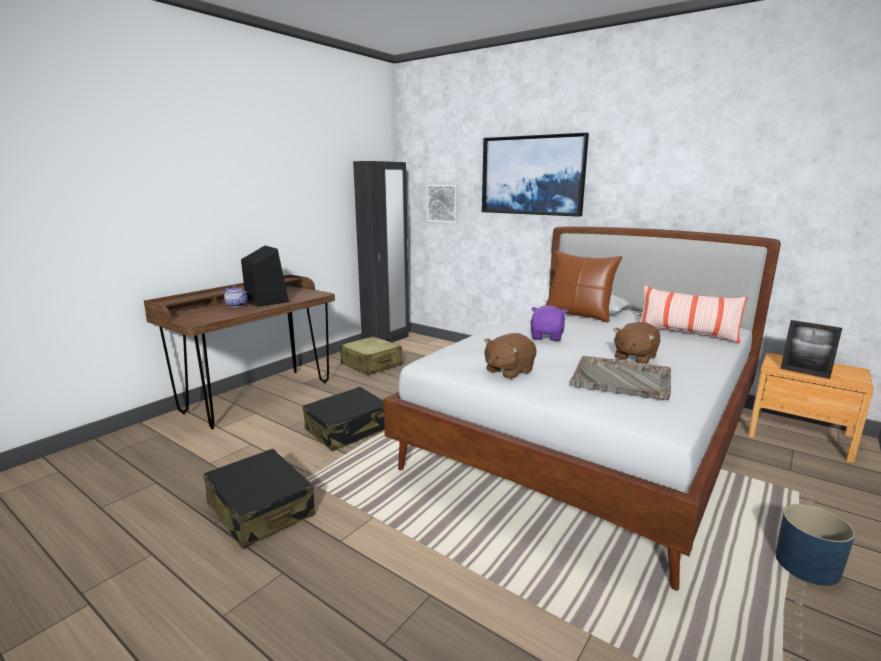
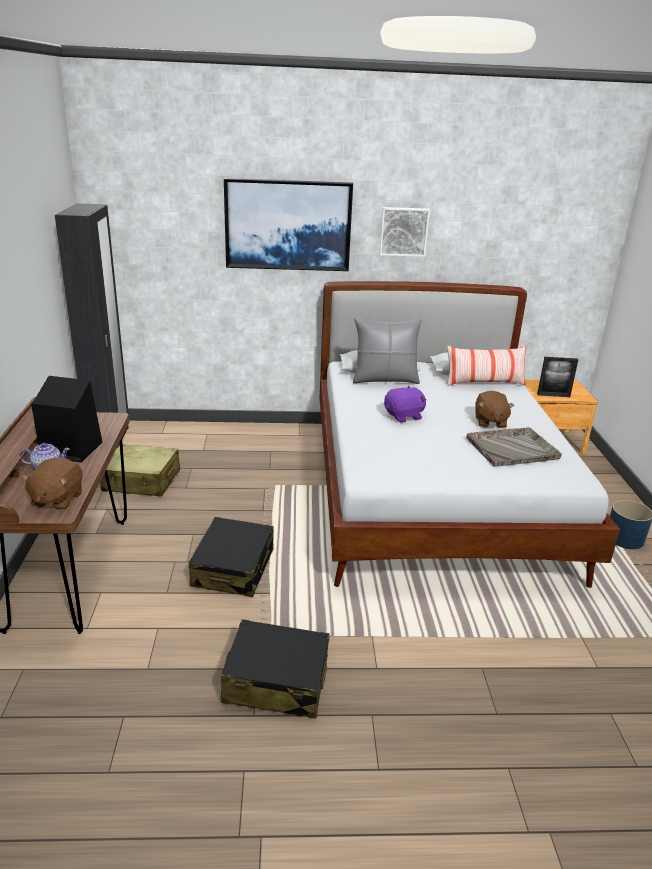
camera: 40 degrees left, 10 degrees up
picture [427,185,459,223] -> picture moved to [379,207,430,257]
brown plush toy [484,333,537,379] -> brown plush toy moved to [22,458,83,510]
purple plush toy [530,305,568,341] -> purple plush toy turned 90 degrees clockwise [384,386,426,423]
brown pillow [545,251,623,323] -> grey pillow [353,318,422,384]

